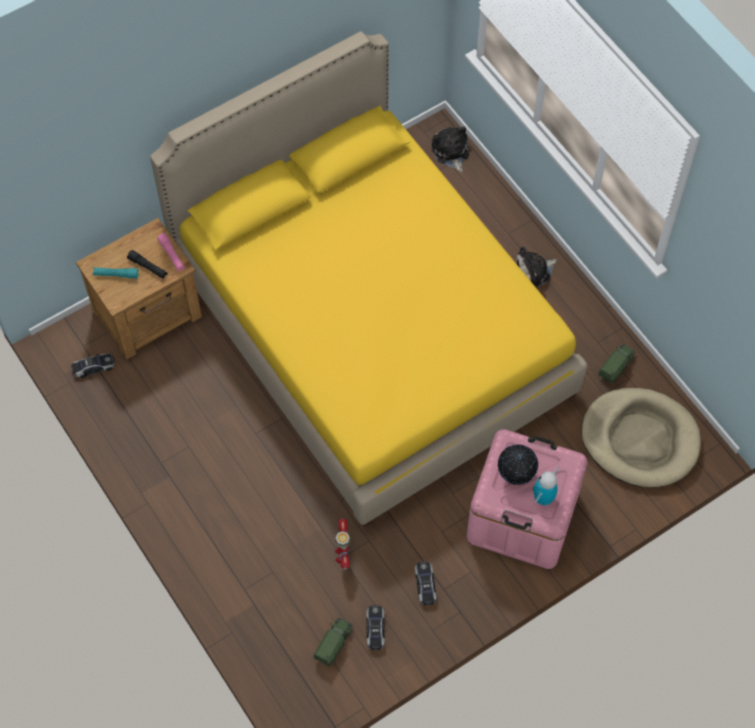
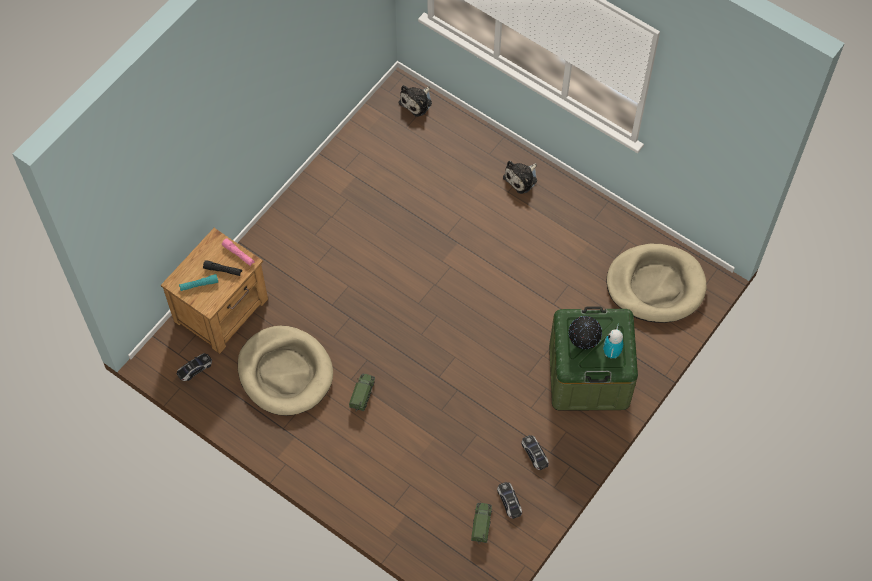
camera: 20 degrees left, 0 degrees up
yellow bed [150,31,587,527] -> none
toy robot [335,518,350,570] -> none
plush toy [431,126,469,173] -> plush toy turned 105 degrees counterclockwise [399,85,432,117]
pink storage box [467,429,587,569] -> green storage box [549,306,638,411]
toy truck [598,344,636,384] -> toy truck moved to [349,374,375,412]
none -> beige dog bed [238,326,333,416]

